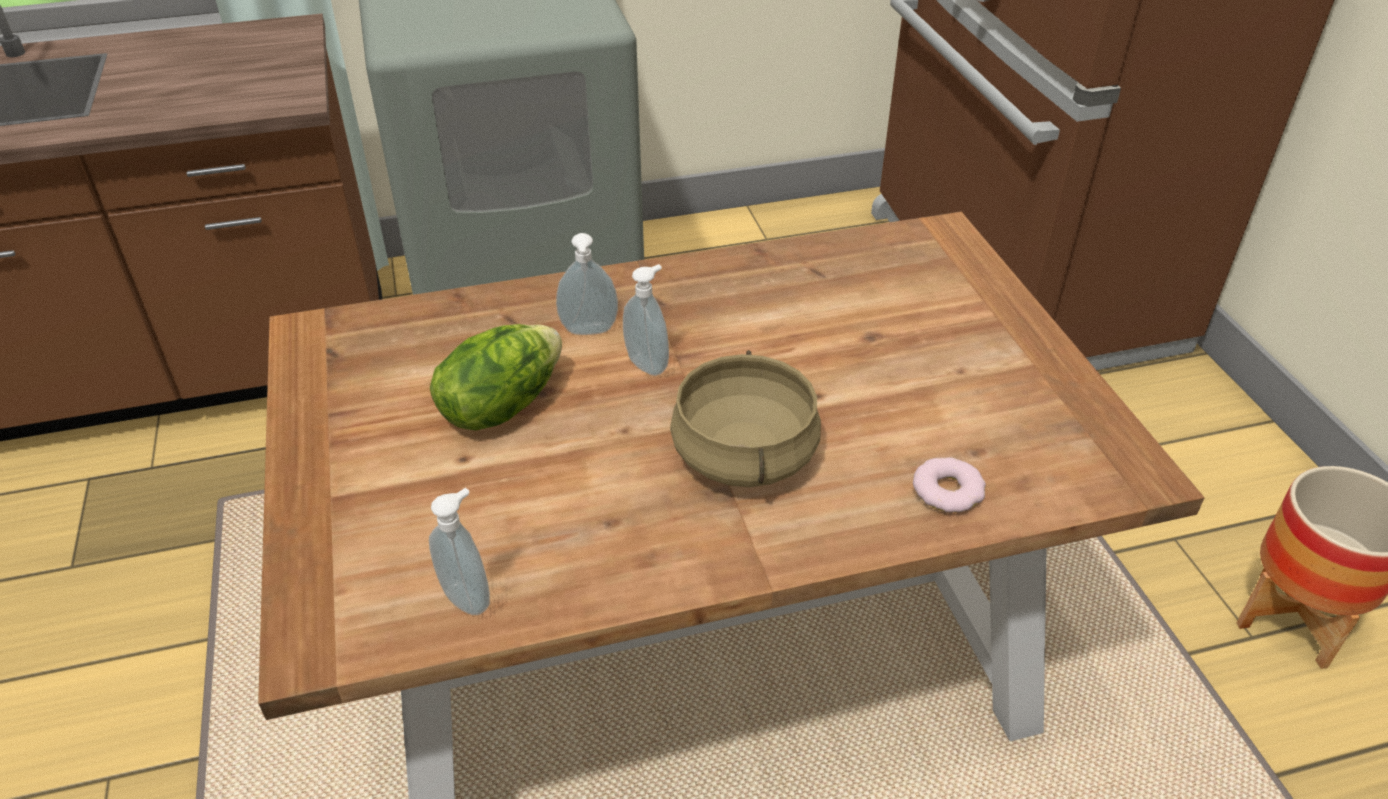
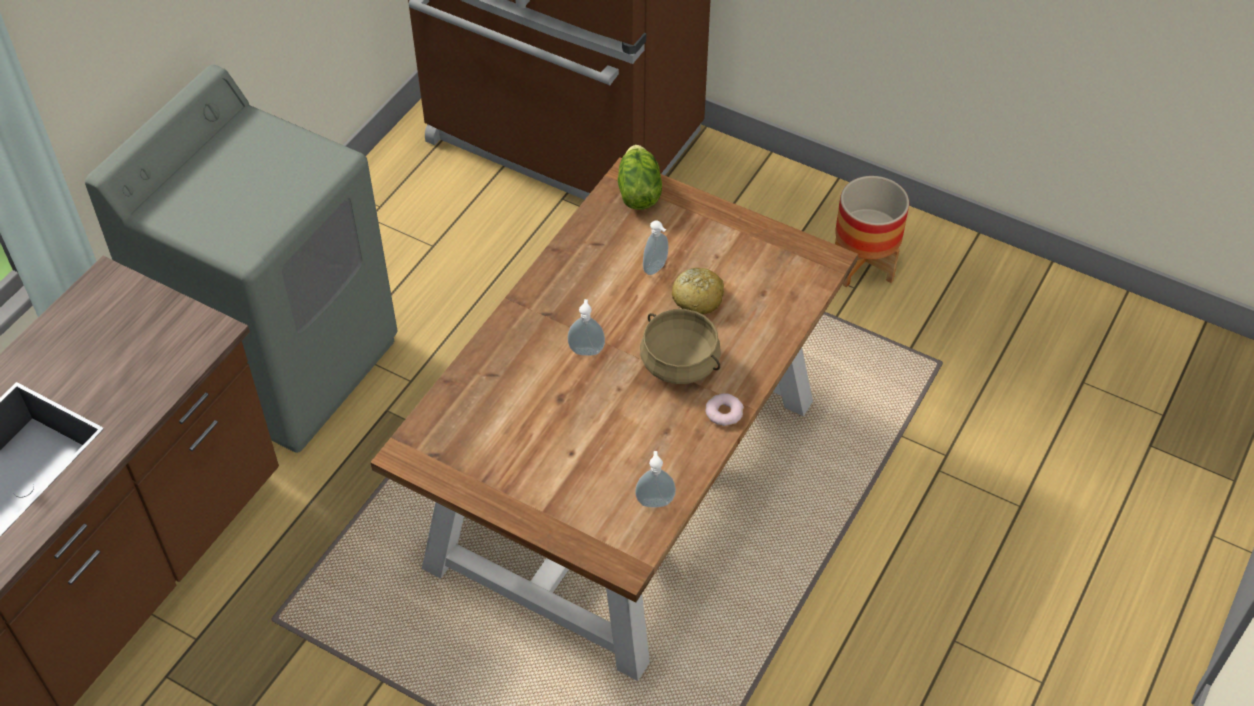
camera: 45 degrees left, 10 degrees up
lettuce [430,324,562,430] -> lettuce moved to [618,145,662,210]
soap dispenser [556,233,618,335] -> soap dispenser moved to [643,221,668,275]
donut [913,457,986,512] -> donut moved to [705,393,744,426]
none -> bread [672,268,724,315]

